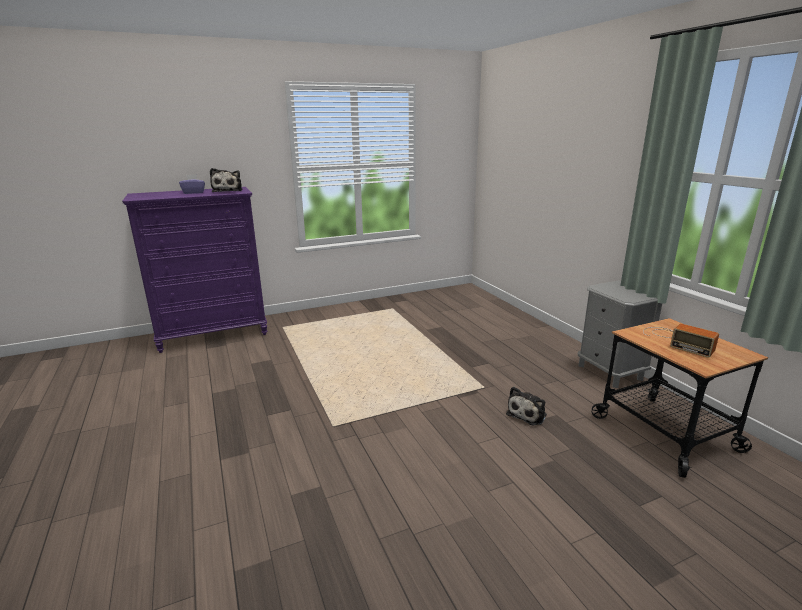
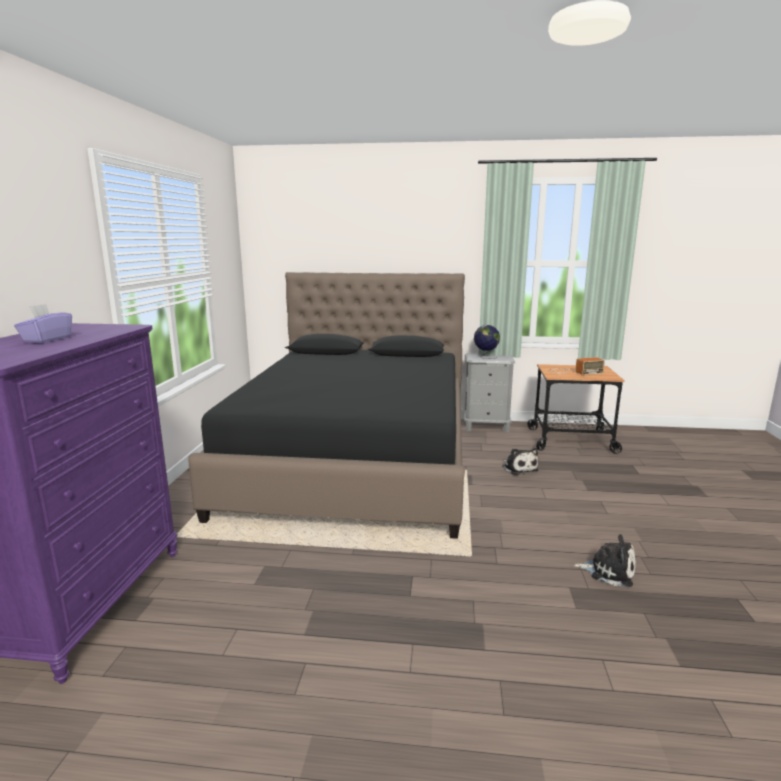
camera: 60 degrees left, 5 degrees down
plush toy [210,168,242,192] -> plush toy moved to [574,534,636,587]
none -> black bed [188,272,465,539]
none -> globe [474,325,500,359]

